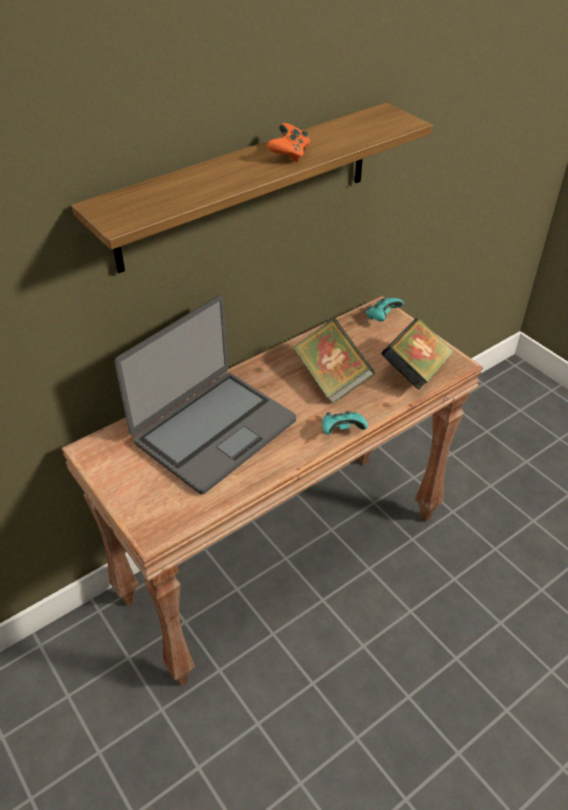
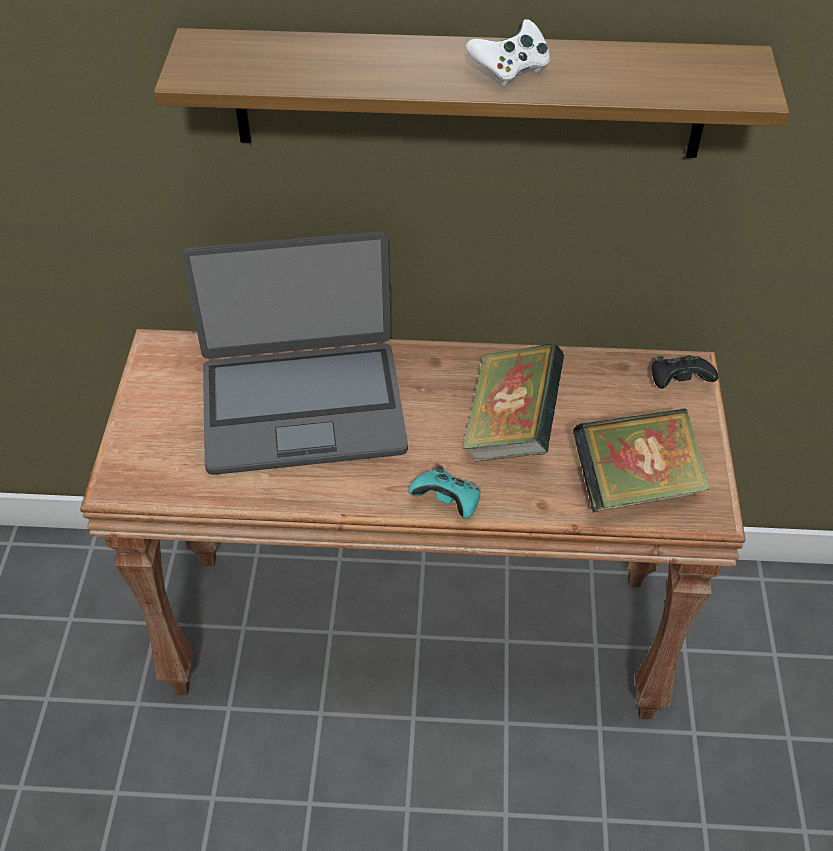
camera: 40 degrees right, 5 degrees up
orange game controller [267,123,310,162] -> white game controller [466,19,550,87]
turquoise game controller [366,298,404,322] -> black game controller [652,355,719,389]

